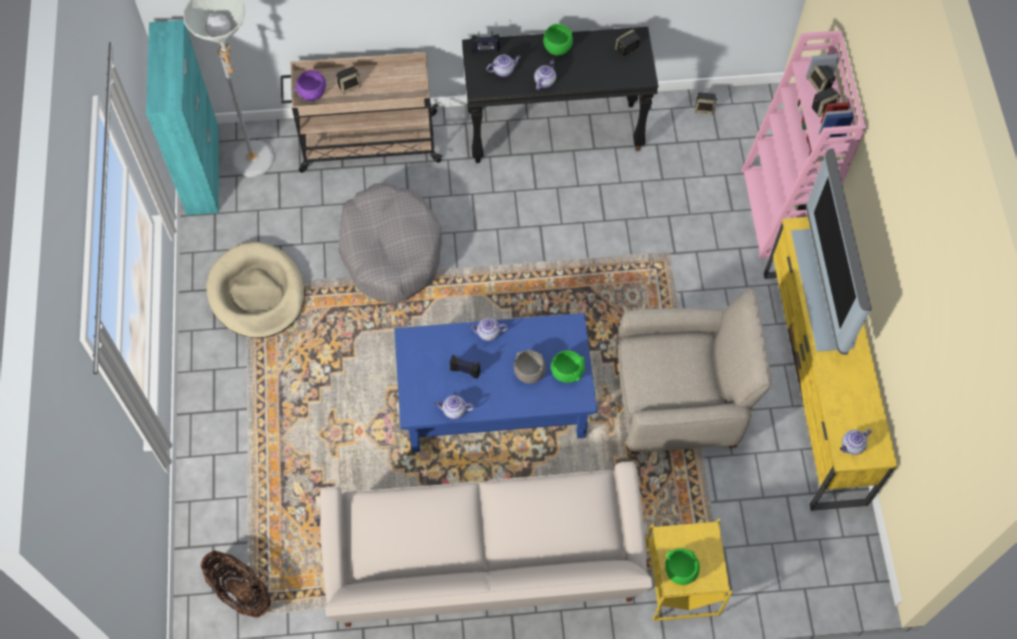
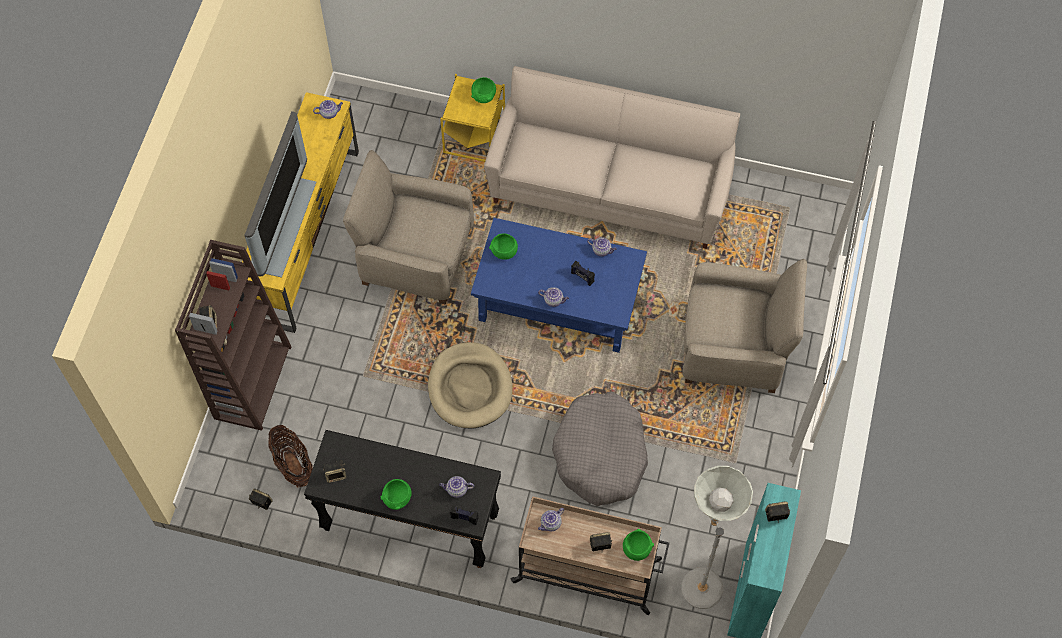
camera: 160 degrees left, 0 degrees up
basket [201,550,271,618] -> basket moved to [268,425,312,488]
beige dog bed [207,242,305,338] -> beige dog bed moved to [428,342,513,429]
purple bowl [295,70,326,101] -> green bowl [623,529,654,561]
grey bowl [514,350,546,384] -> none
teapot [534,59,556,90] -> teapot moved to [538,508,564,531]
pink bookcase [741,30,866,258] -> brown bookcase [175,240,291,431]
speaker [812,87,840,117] -> speaker moved to [765,502,790,523]
none -> beige armchair [682,259,807,393]

